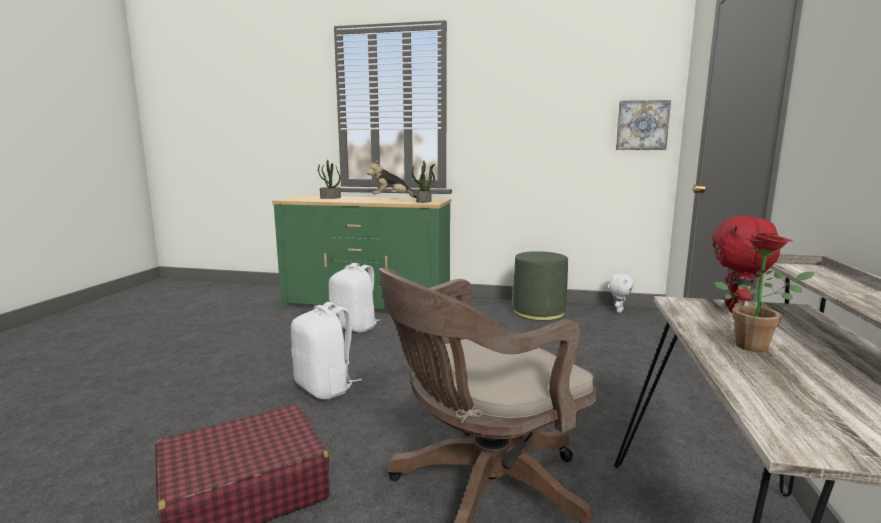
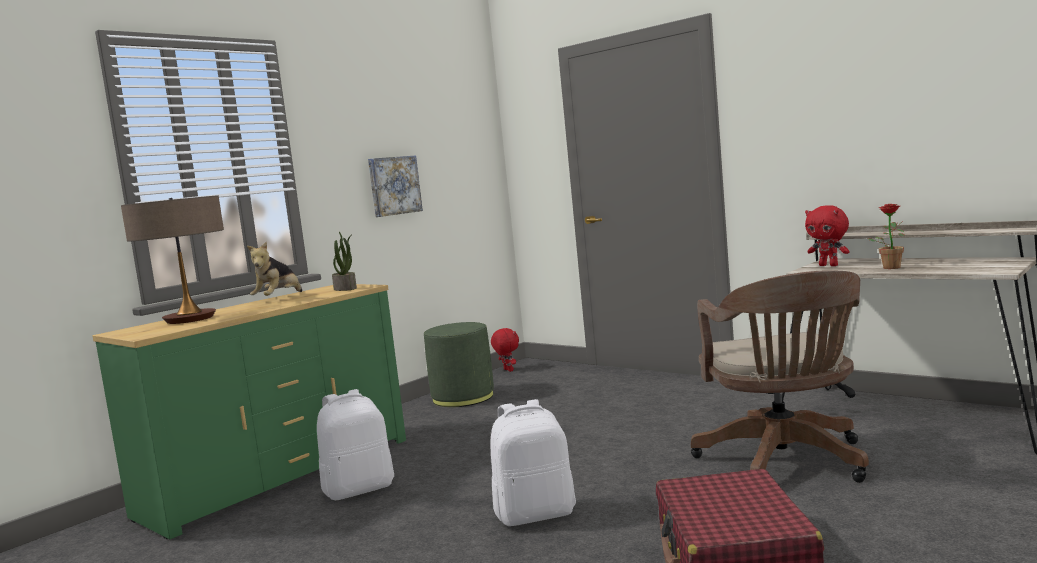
camera: 60 degrees left, 5 degrees down
potted plant [318,160,341,199] -> table lamp [121,195,224,324]
white plush toy [609,273,634,313] -> red plush toy [491,328,519,372]
picture [616,100,671,150] -> picture moved to [368,155,423,217]

